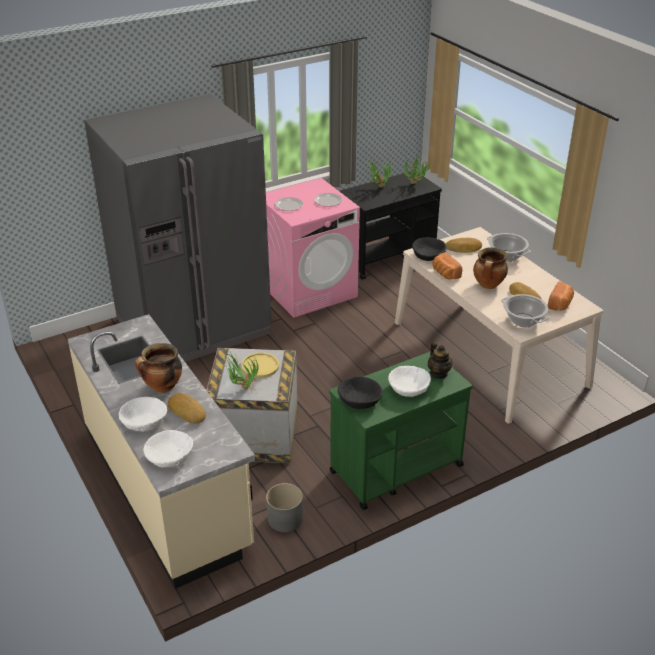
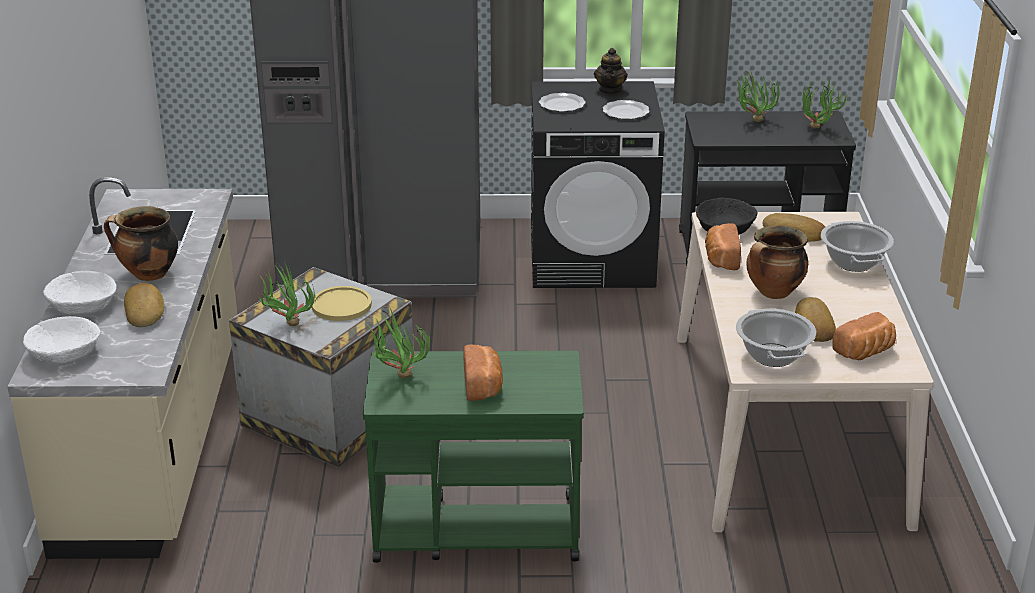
camera: 30 degrees right, 5 degrees down
pink washing machine [266,178,360,318] -> black washing machine [531,81,665,288]
grey planter [266,483,303,532] -> none
black bowl [338,376,383,409] -> potted plant [368,308,430,379]
white bowl [388,366,431,397] -> bread [464,344,503,401]
teapot [428,342,453,379] -> teapot moved to [594,48,628,95]

